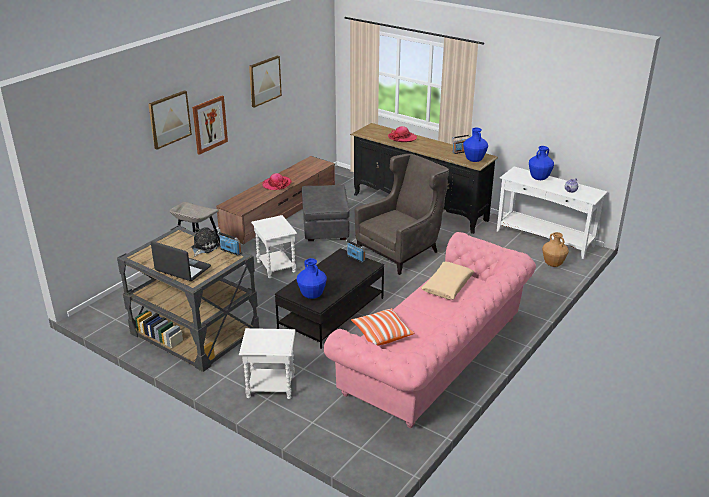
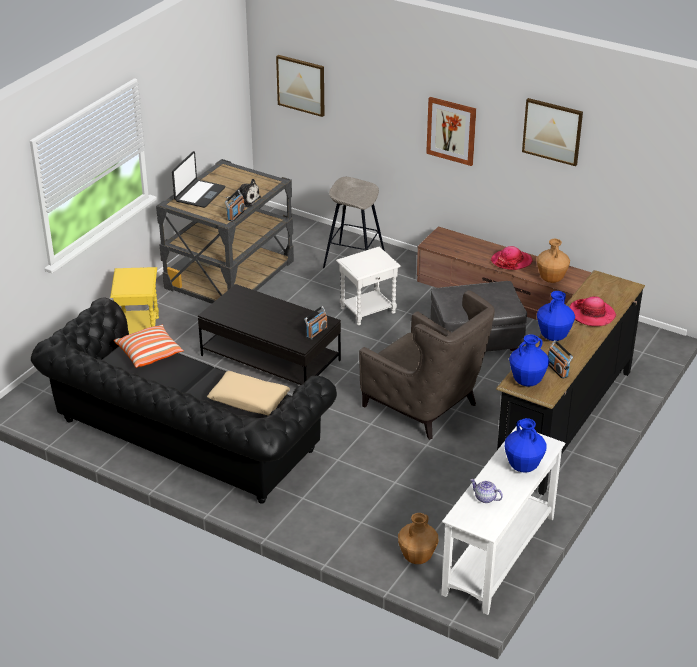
camera: 85 degrees right, 5 degrees up
picture [148,90,192,150] -> picture moved to [276,55,324,117]
white side table [239,328,296,399] -> yellow side table [110,267,159,334]
blue vase [297,258,327,299] -> blue vase moved to [537,291,575,341]
pink sofa [324,232,536,428] -> black sofa [31,297,337,504]
none -> brown vase [537,239,570,283]

